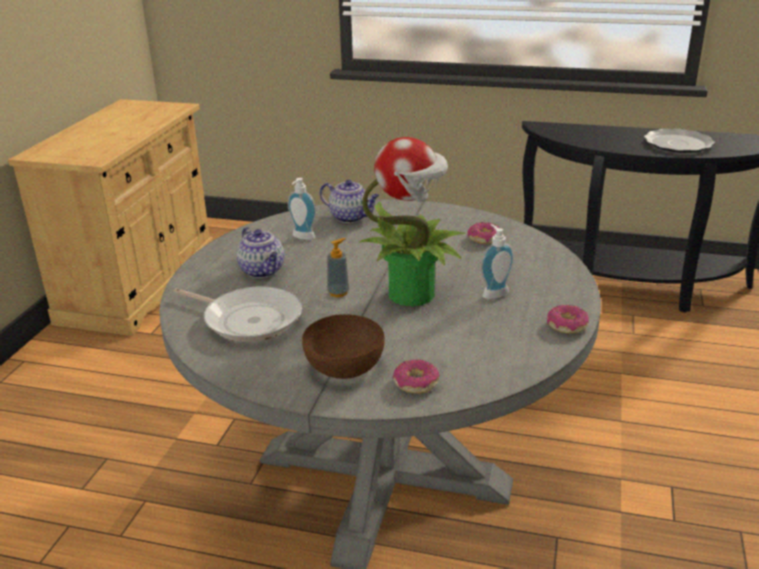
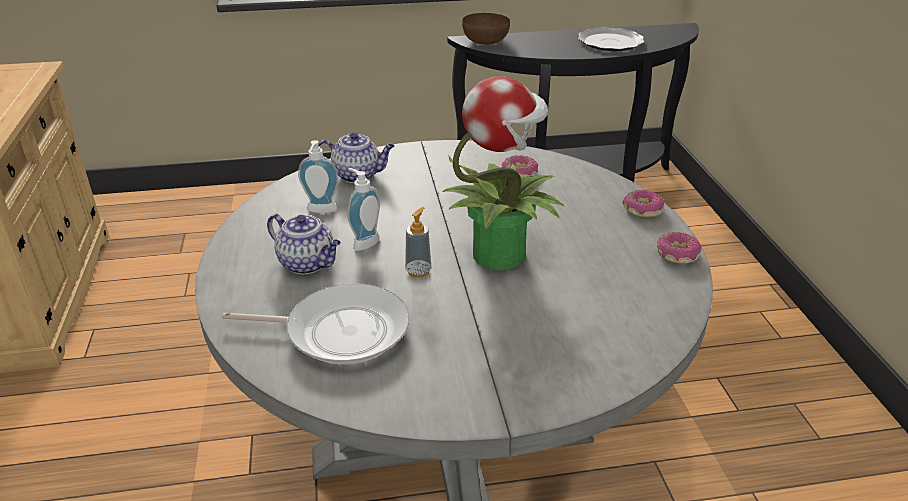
camera: 25 degrees left, 5 degrees up
brown bowl [302,314,385,379] -> brown bowl moved to [462,13,510,45]
donut [392,359,440,394] -> donut moved to [622,190,665,217]
soap dispenser [481,224,514,299] -> soap dispenser moved to [348,168,380,251]

